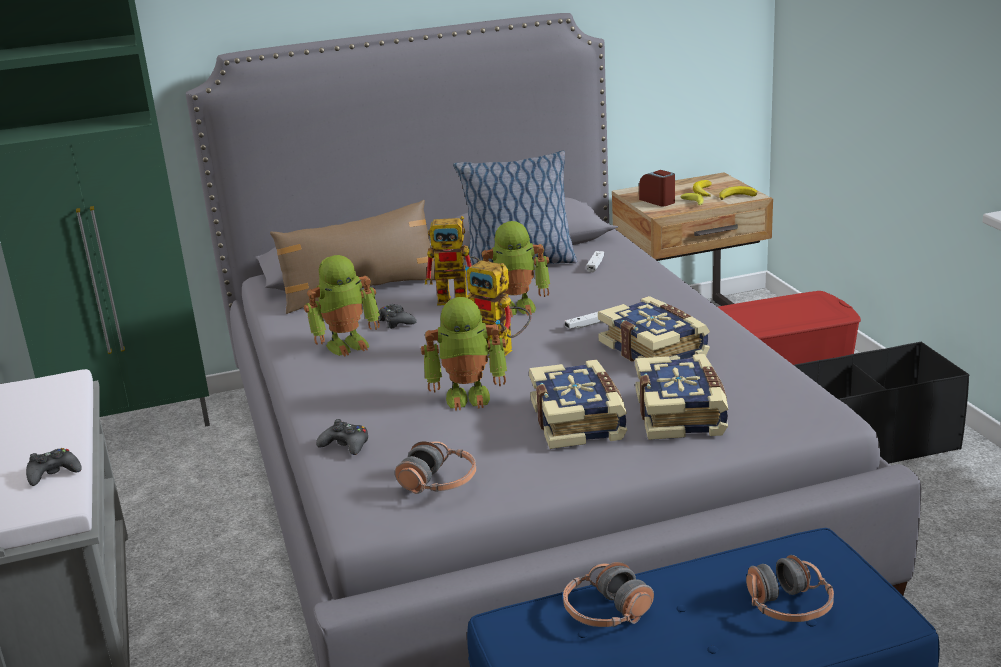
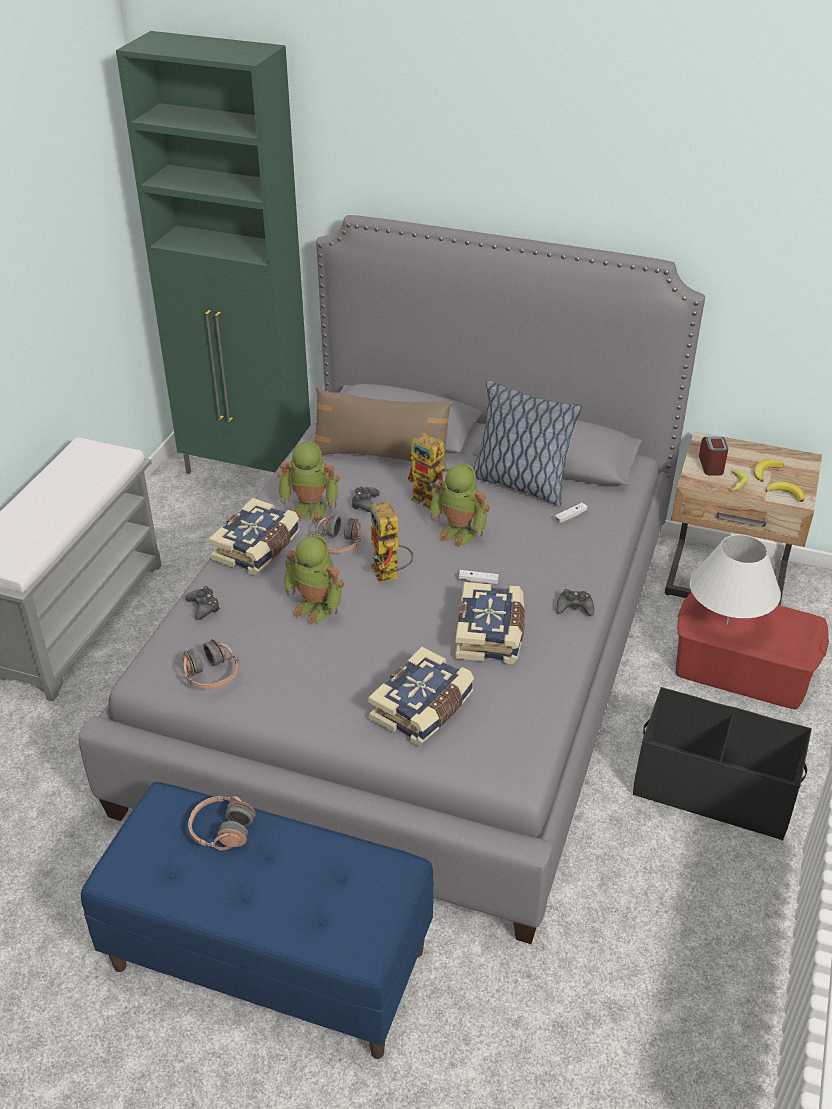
camera: 35 degrees right, 15 degrees up
black game controller [26,448,82,486] -> black game controller moved to [556,589,594,616]
book [529,360,627,449] -> book moved to [209,498,300,576]
headphones [746,555,834,622] -> headphones moved to [312,514,361,553]
none -> white table lamp [690,534,781,625]

